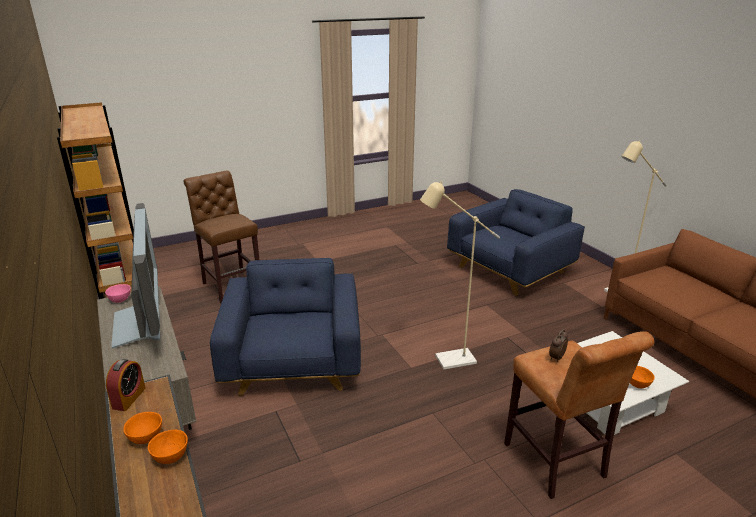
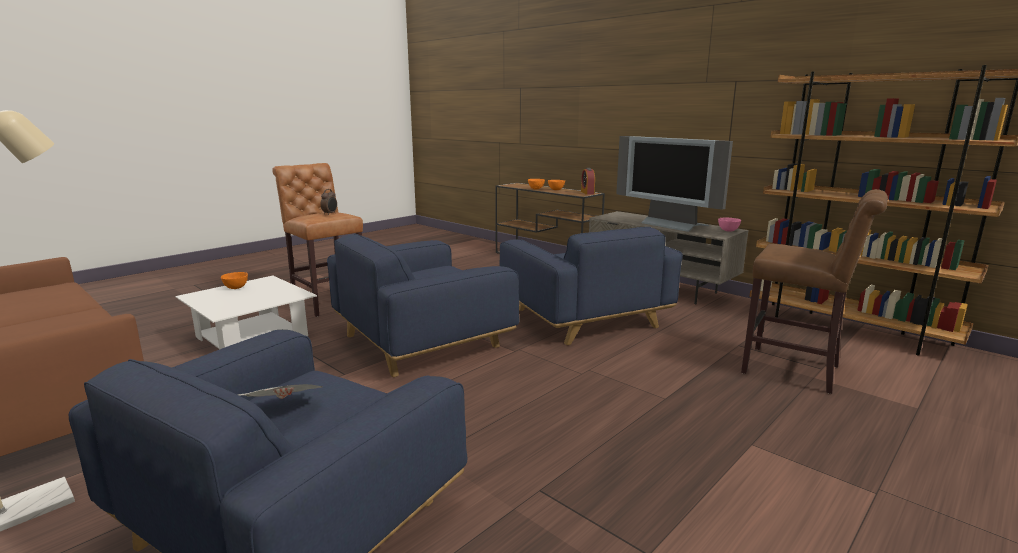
camera: 160 degrees right, 10 degrees down
beige floor lamp [420,181,500,369] -> blue armchair [327,234,519,377]
none -> newspaper [239,384,323,399]

